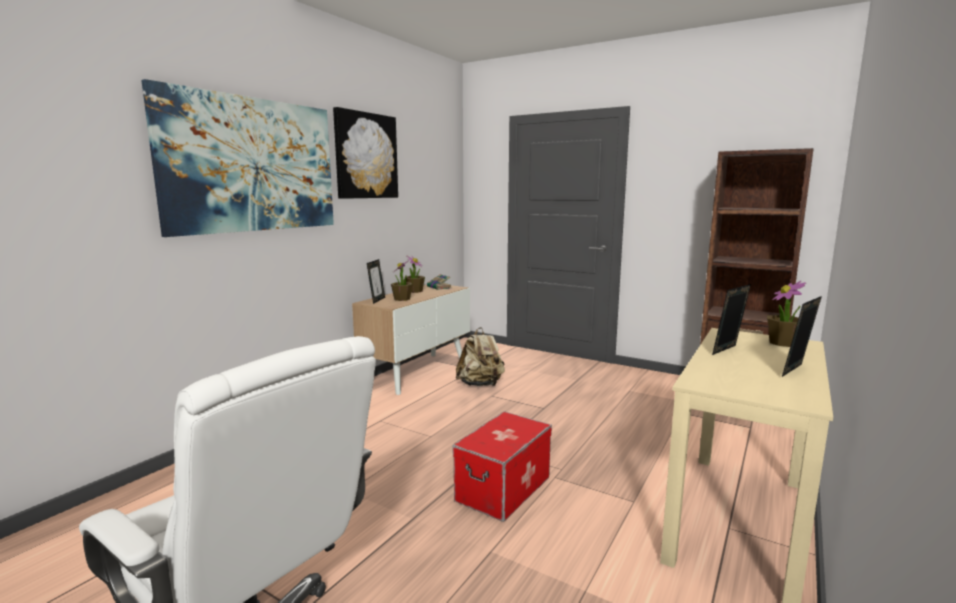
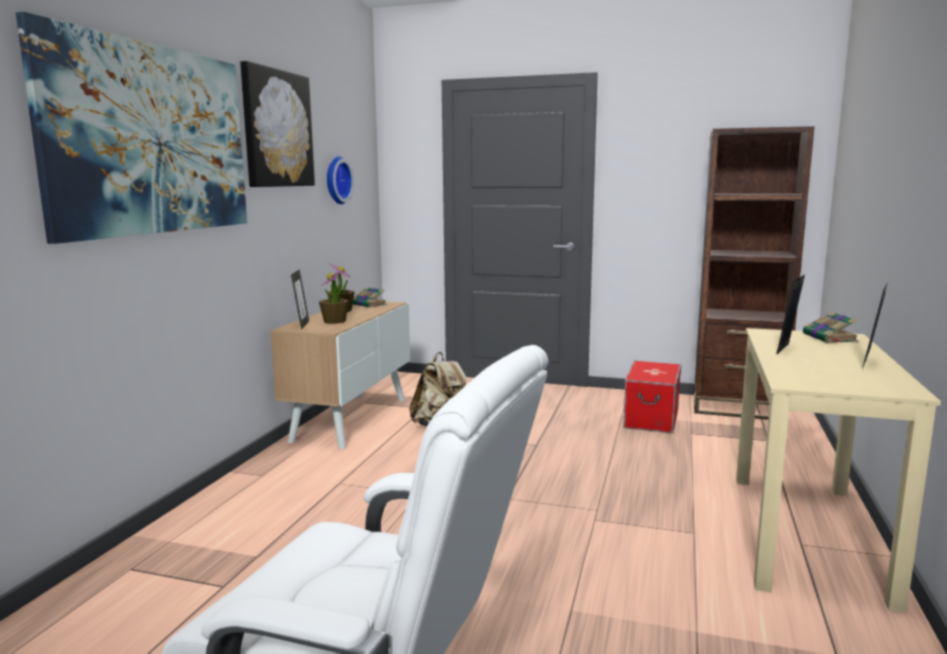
camera: 15 degrees left, 0 degrees up
storage box [453,411,552,522] -> storage box moved to [623,361,681,433]
potted plant [767,281,806,347] -> book [803,312,858,343]
none -> wall clock [327,157,354,204]

